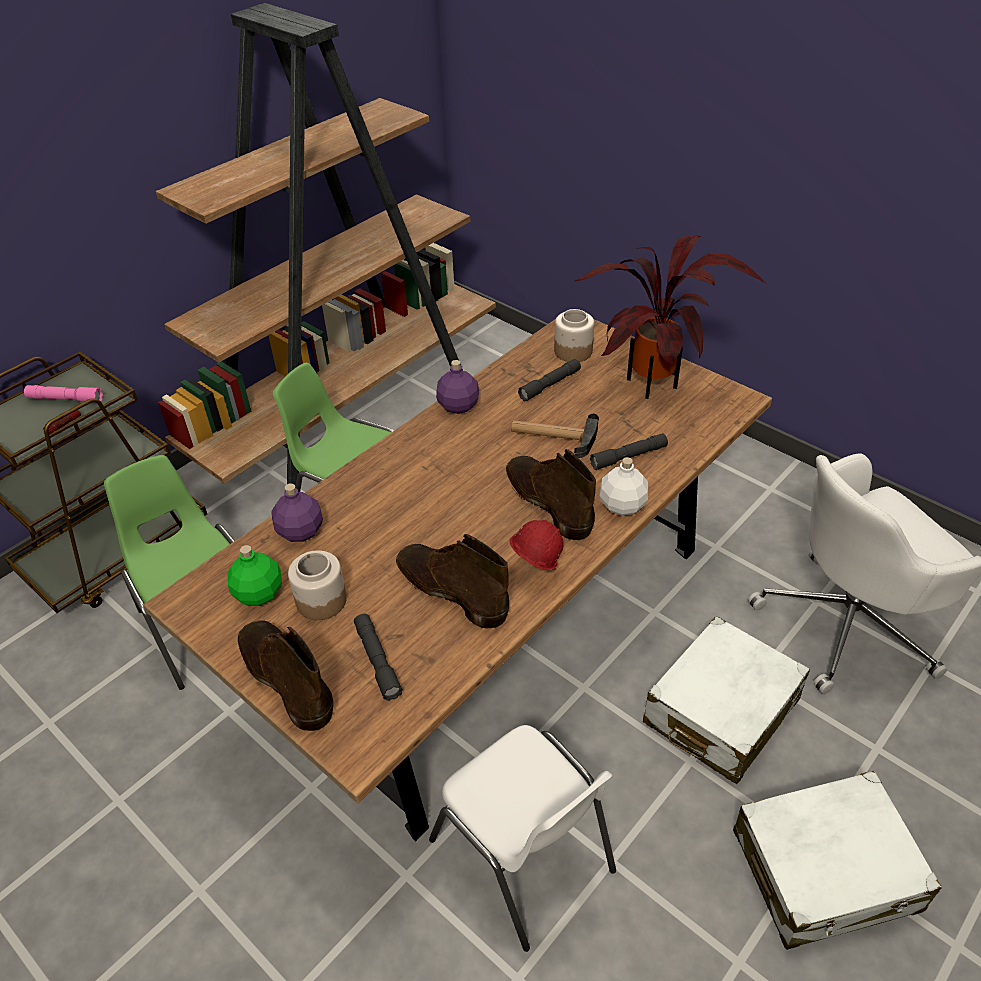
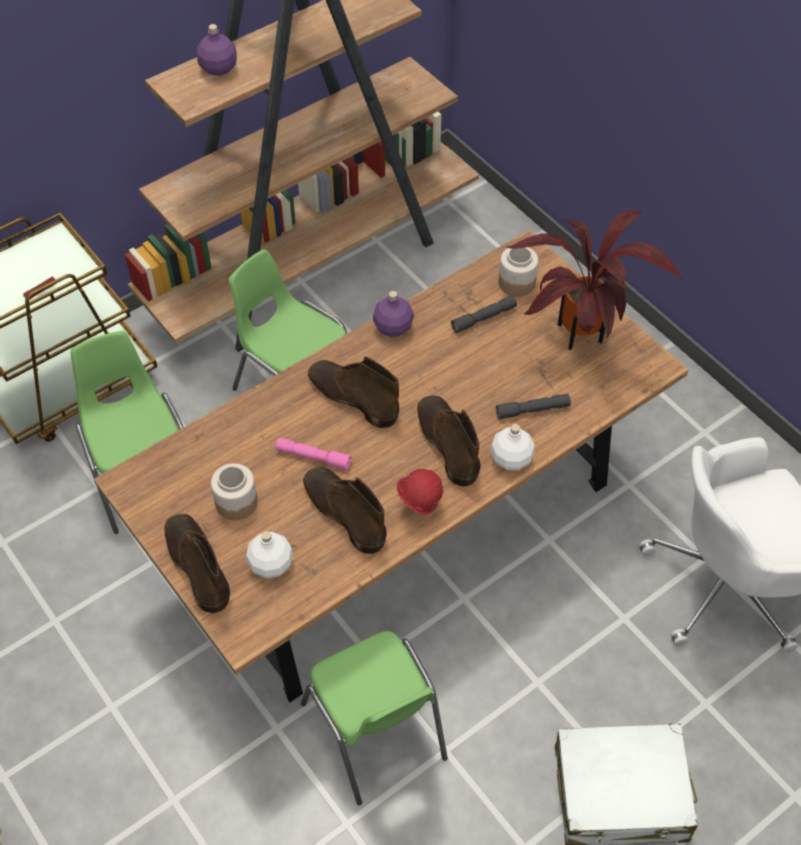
camera: 10 degrees right, 10 degrees up
pink flashlight [24,385,103,403] -> pink flashlight moved to [276,438,352,470]
green bottle [227,545,282,606] -> none
purple bottle [271,484,323,542] -> purple bottle moved to [197,24,237,76]
grey flashlight [354,614,403,701] -> white bottle [246,531,293,579]
white chair [429,725,616,952] -> green chair [301,631,448,805]
hammer [511,414,599,458] -> none
white suitcase [643,616,810,784] -> none
none -> brown boot [308,357,399,428]

